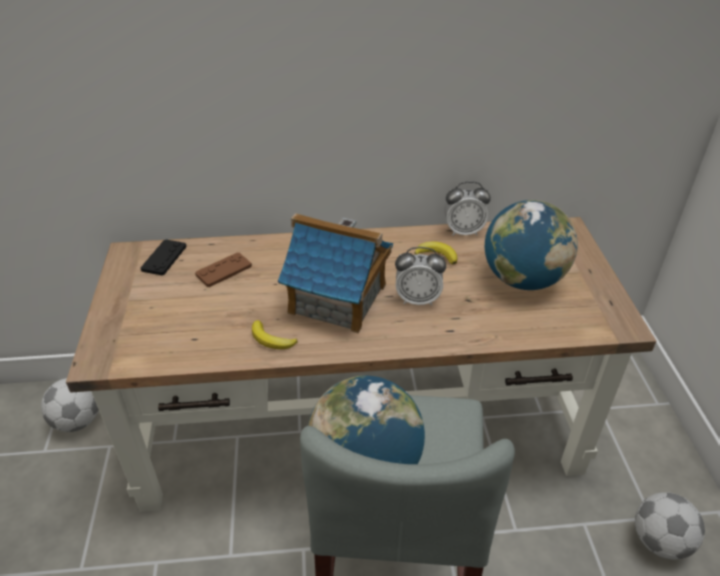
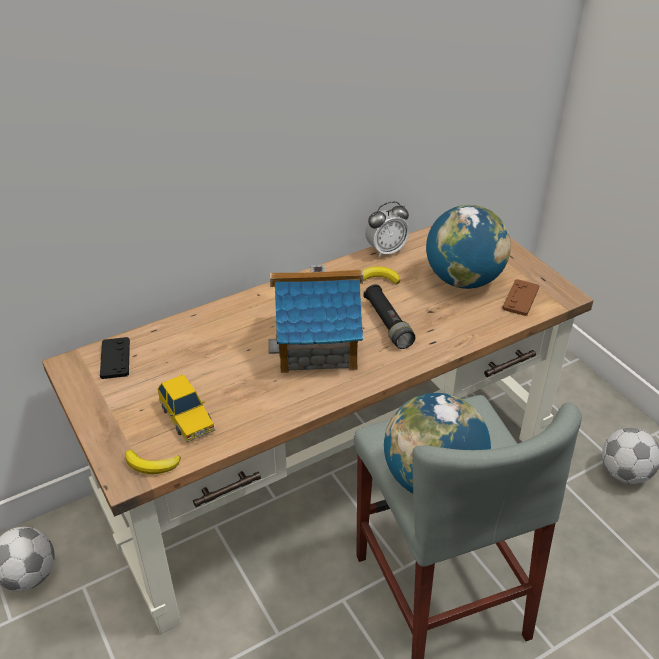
camera: 25 degrees left, 0 degrees up
brown game controller [195,252,252,287] -> brown game controller moved to [502,279,539,316]
banana [252,320,298,349] -> banana moved to [125,450,181,474]
alarm clock [395,247,446,306] -> black flashlight [364,284,415,349]
none -> toy car [158,374,216,442]

